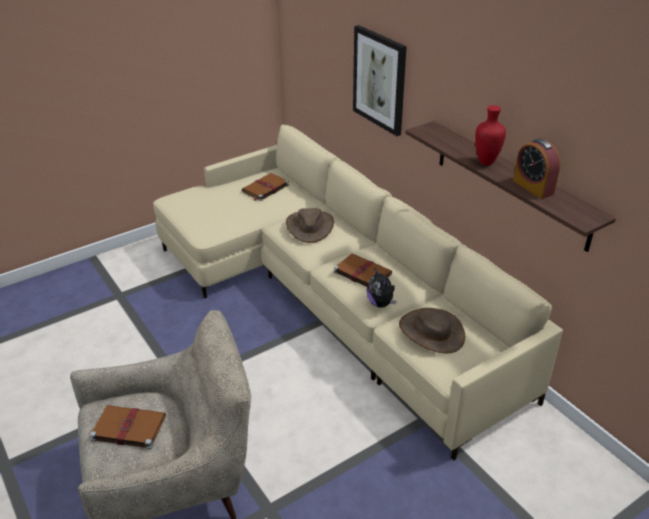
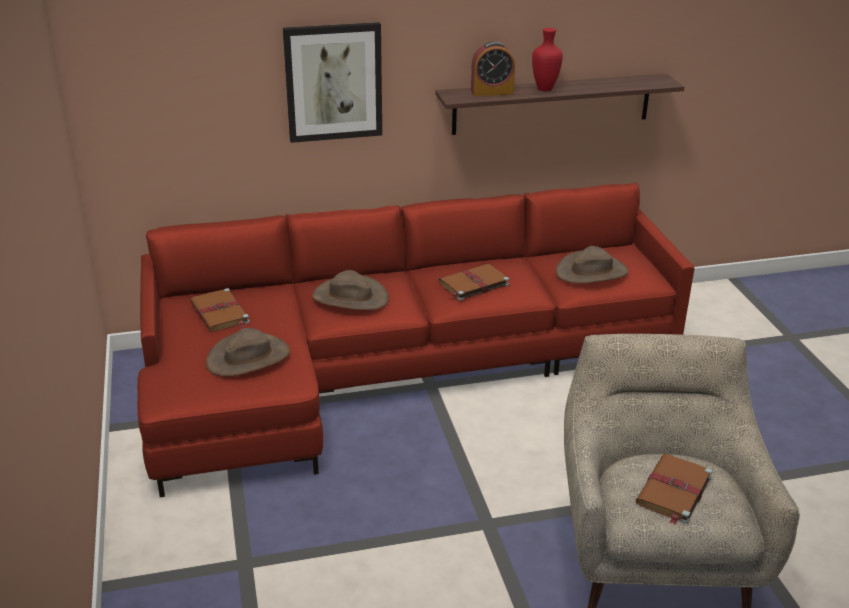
camera: 70 degrees left, 5 degrees down
beige sofa [153,124,563,461] -> red sofa [137,183,694,497]
plush toy [367,267,396,308] -> none
alarm clock [513,138,561,199] -> alarm clock moved to [471,41,515,96]
none -> brown hat [206,328,290,377]

